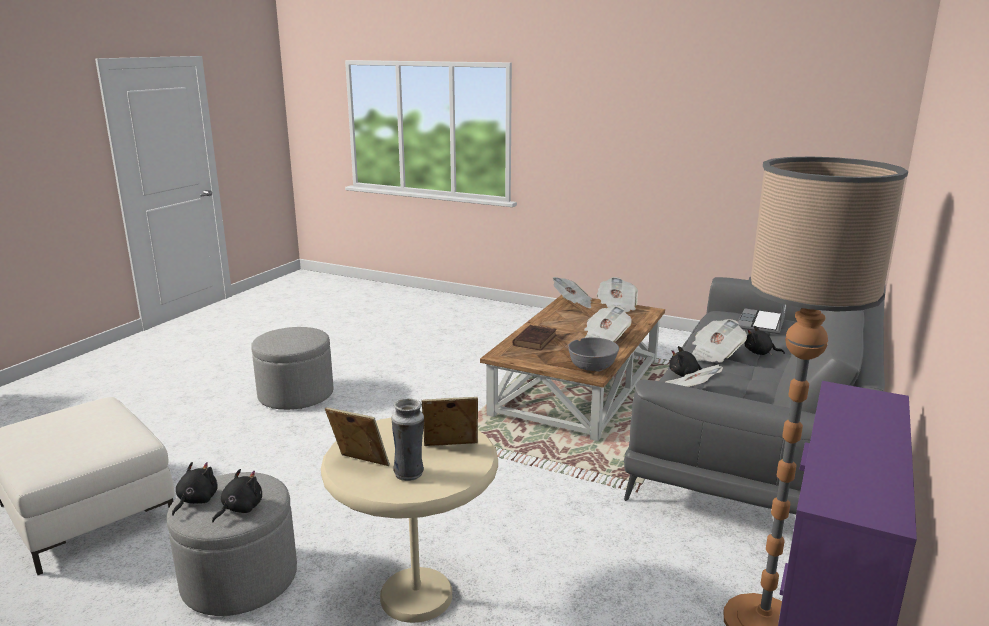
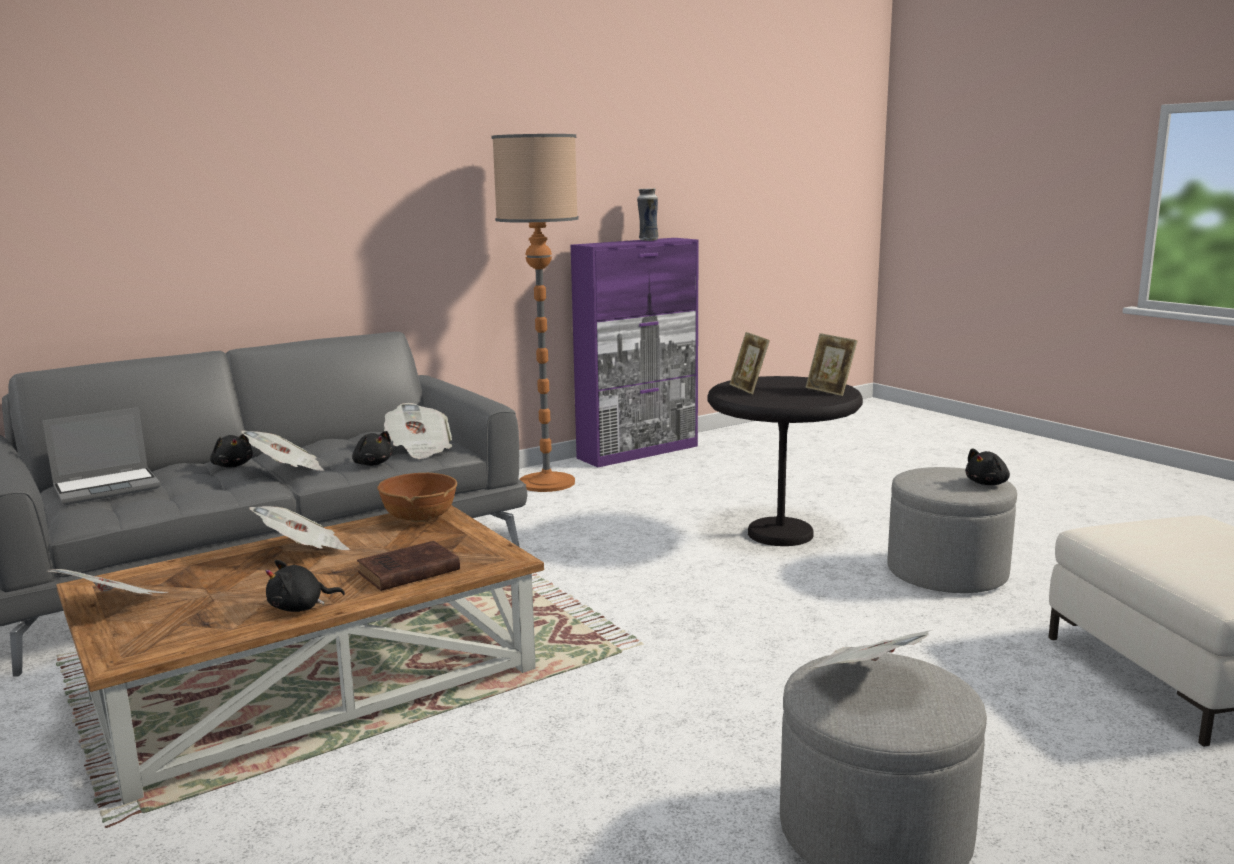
camera: 150 degrees left, 5 degrees down
black plush toy [212,469,262,522] -> black plush toy moved to [265,560,345,612]
beige side table [321,418,498,623] -> black side table [708,376,863,546]
vase [392,398,424,481] -> vase moved to [637,188,658,241]
picture frame [422,397,478,446] -> picture frame turned 45 degrees clockwise [730,332,770,394]
newspaper [553,277,592,308] -> newspaper moved to [807,630,931,669]
grey bowl [568,337,619,372] -> brown bowl [377,473,457,522]

